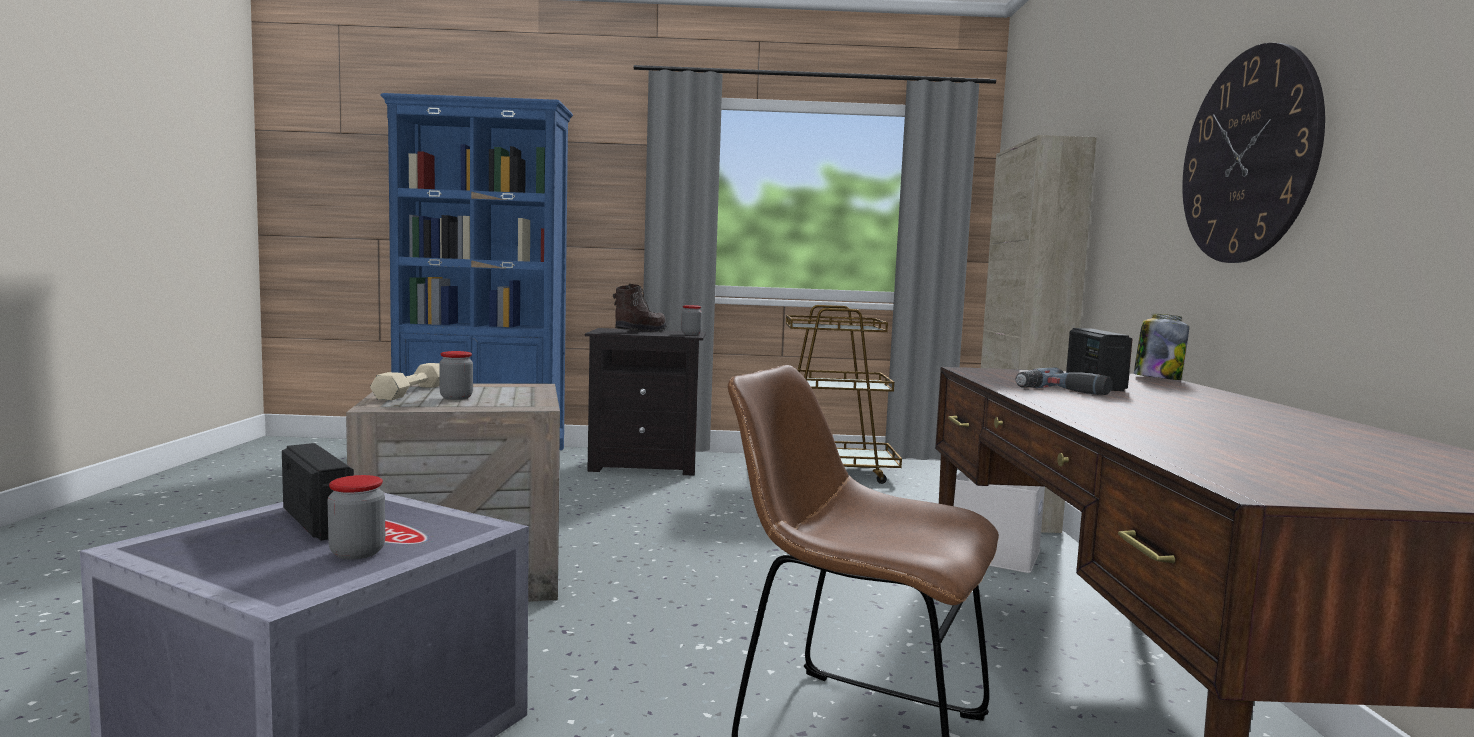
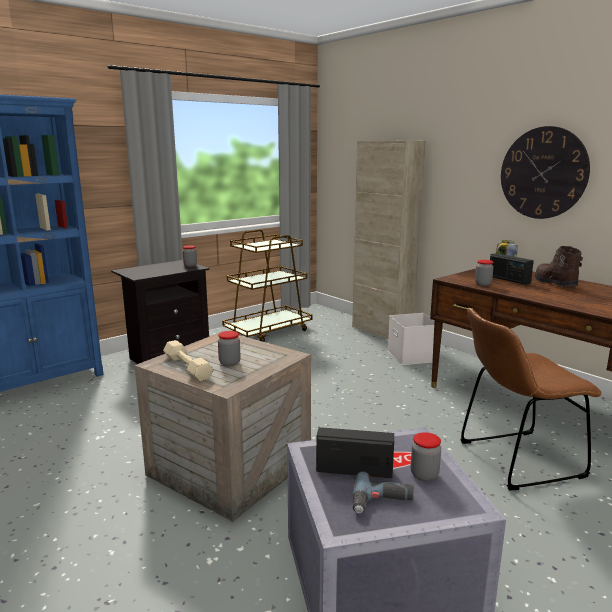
camera: 40 degrees left, 10 degrees up
brown boot [613,284,667,332] -> brown boot moved to [535,246,583,287]
power drill [1016,368,1112,395] -> power drill moved to [353,472,414,513]
none -> jar [475,260,494,286]

